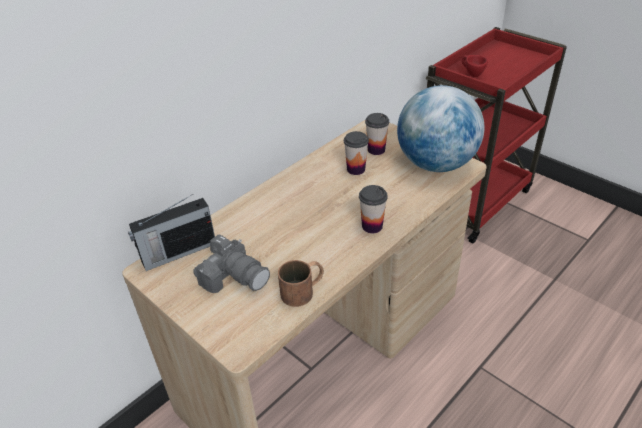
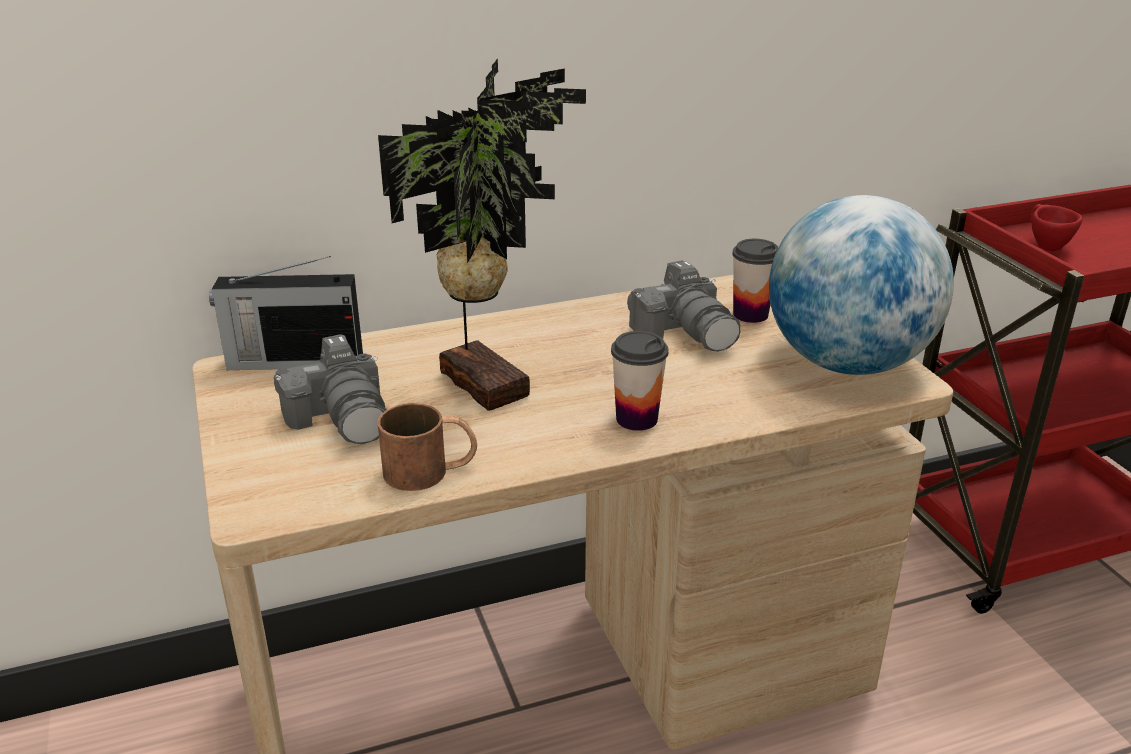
camera: 25 degrees right, 10 degrees down
cup [344,131,369,175] -> camera [627,260,740,352]
none -> potted plant [378,59,586,411]

